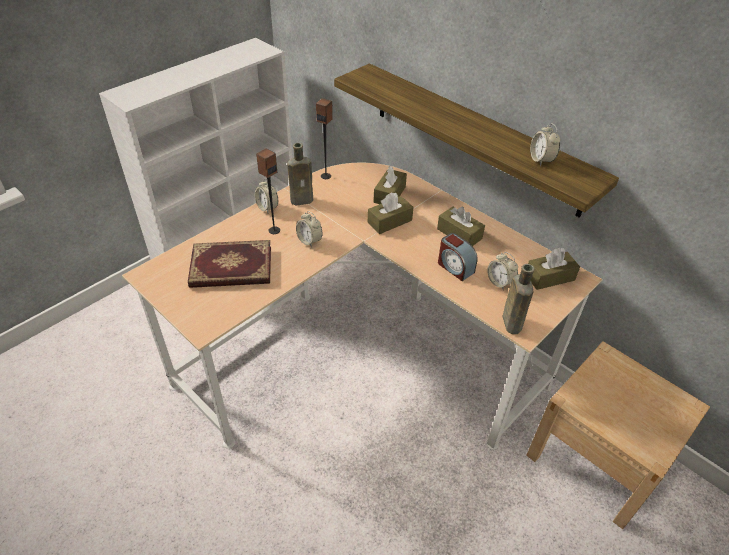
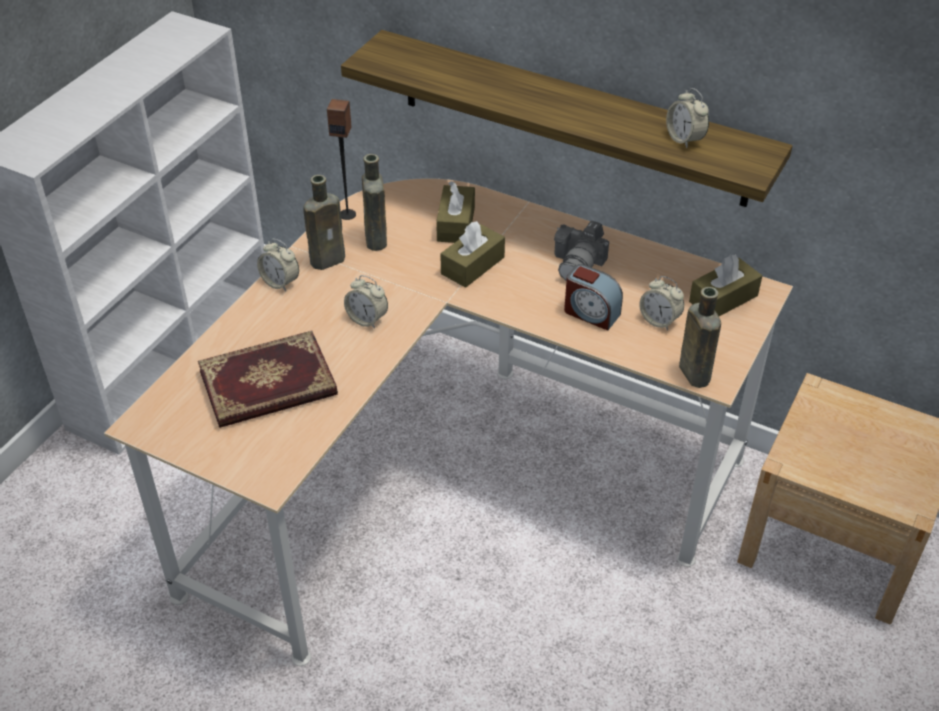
camera: 15 degrees left, 0 degrees up
speaker [256,148,280,234] -> none
brown tissue box [437,207,485,246] -> camera [554,220,609,280]
none -> brown bottle [362,154,387,251]

